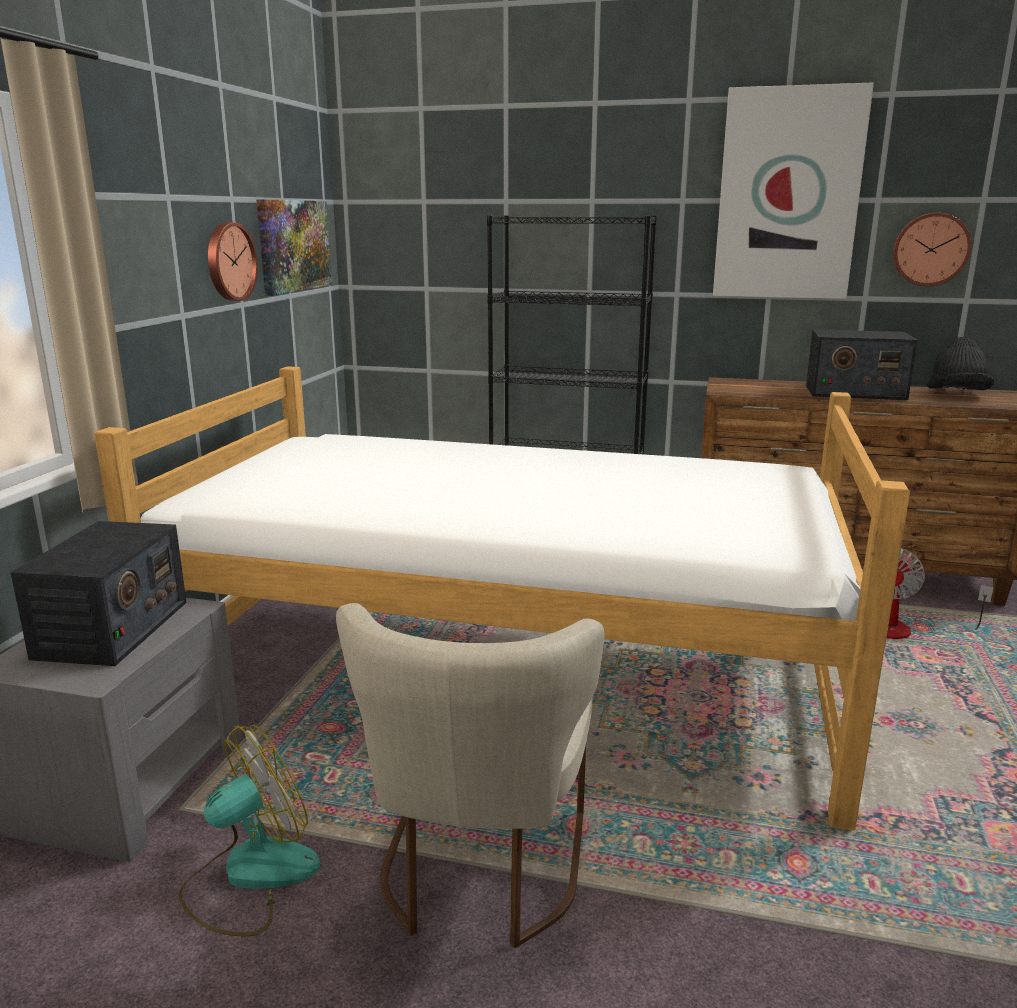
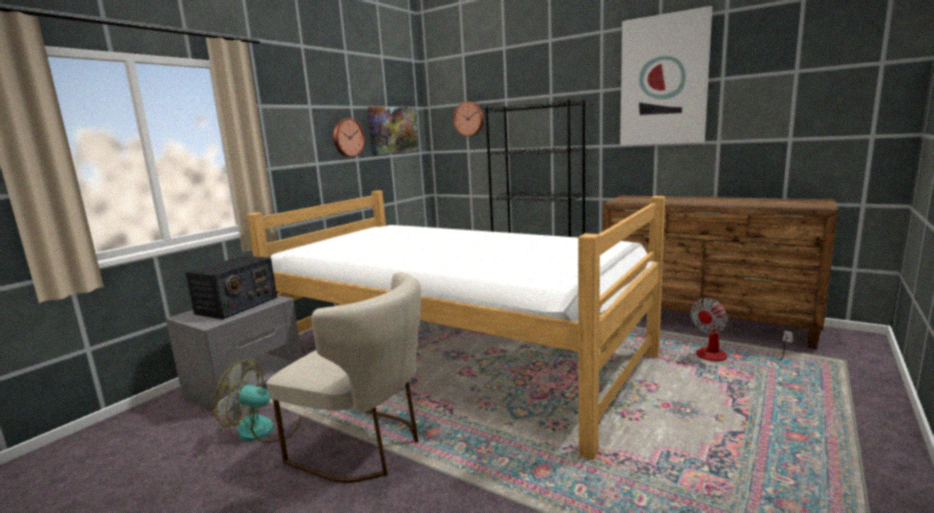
camera: 20 degrees right, 5 degrees down
fan [178,725,320,936] -> fan turned 150 degrees counterclockwise [212,359,301,443]
beige chair [336,603,605,948] -> beige chair turned 90 degrees counterclockwise [266,272,421,483]
radio [806,330,918,400] -> none
wall clock [892,213,971,286] -> wall clock moved to [453,101,484,136]
black hat [927,337,995,390] -> none

